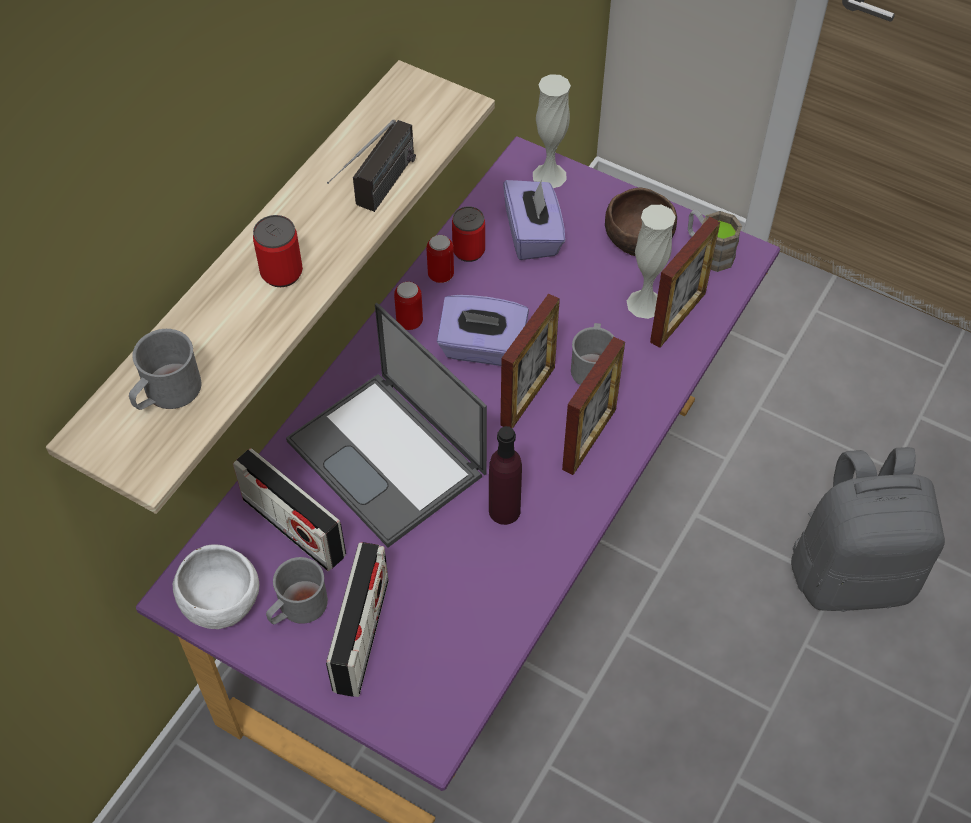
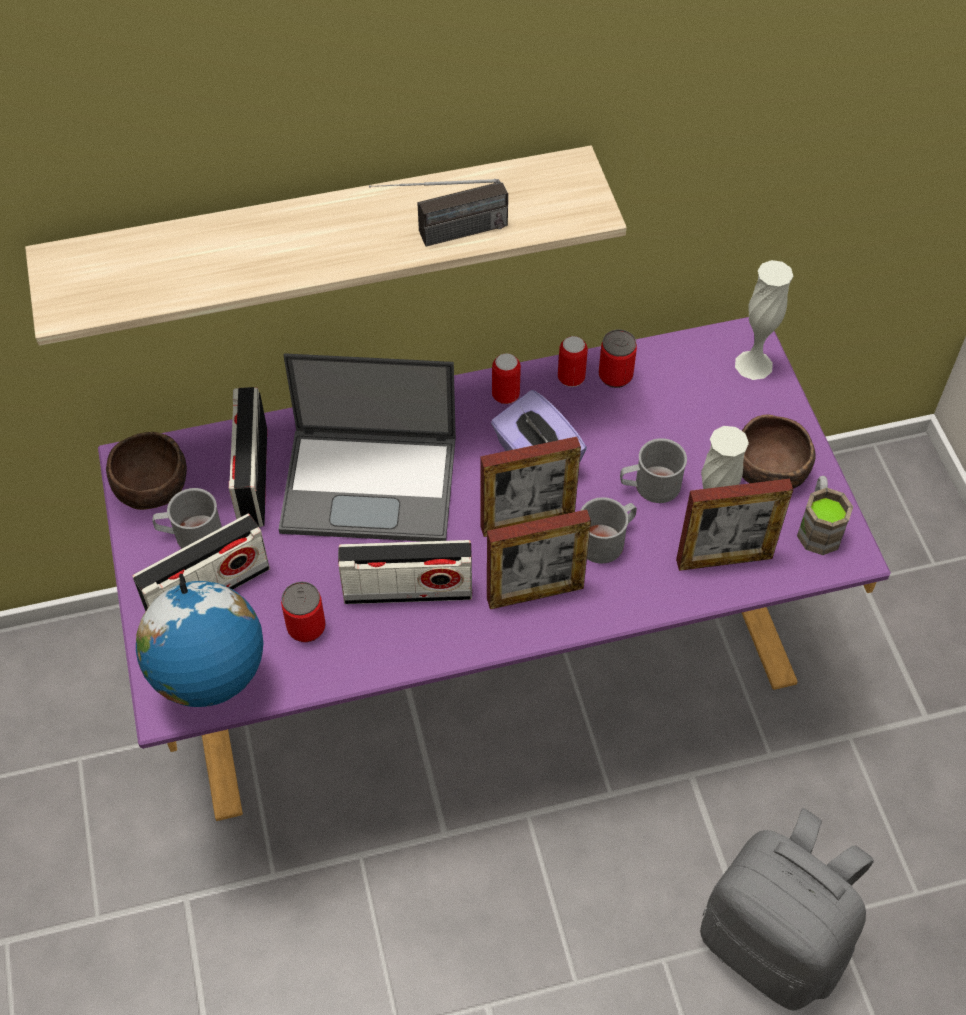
camera: 45 degrees right, 0 degrees up
grey mug [129,329,201,410] -> grey mug moved to [620,438,687,503]
white bowl [173,544,259,629] -> brown bowl [106,432,187,510]
can [253,215,303,287] -> can moved to [281,582,326,642]
laptop [286,303,487,547] -> laptop turned 90 degrees counterclockwise [279,353,456,541]
purple bottle [489,426,522,525] -> radio [338,540,472,604]
purple tissue box [503,180,565,260] -> none
none -> globe [136,574,264,707]

